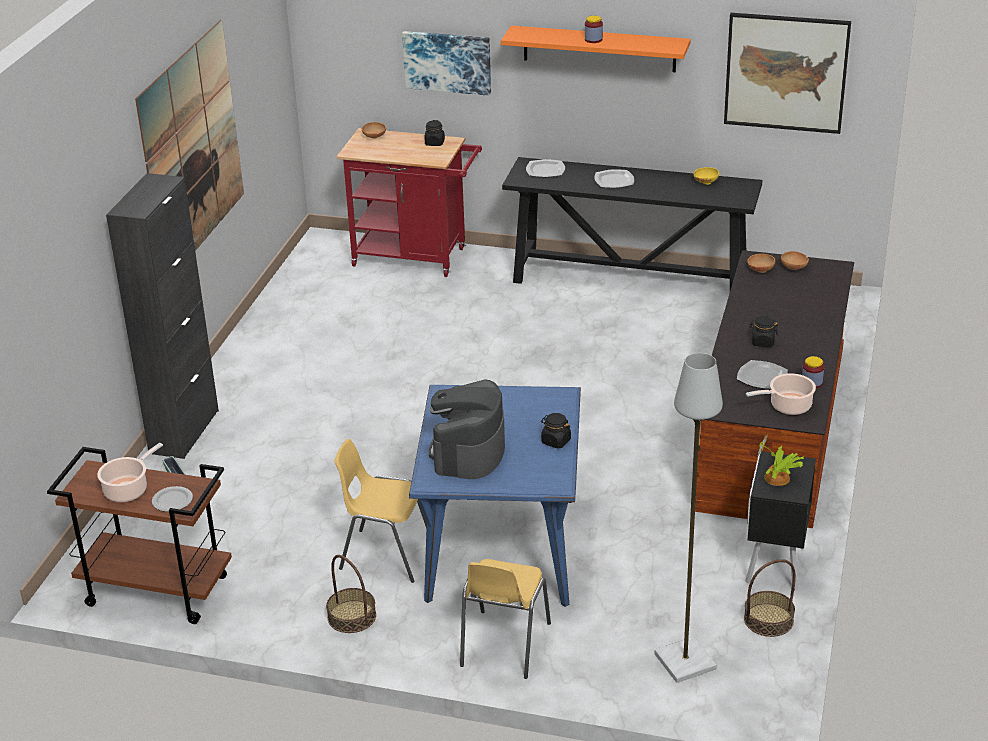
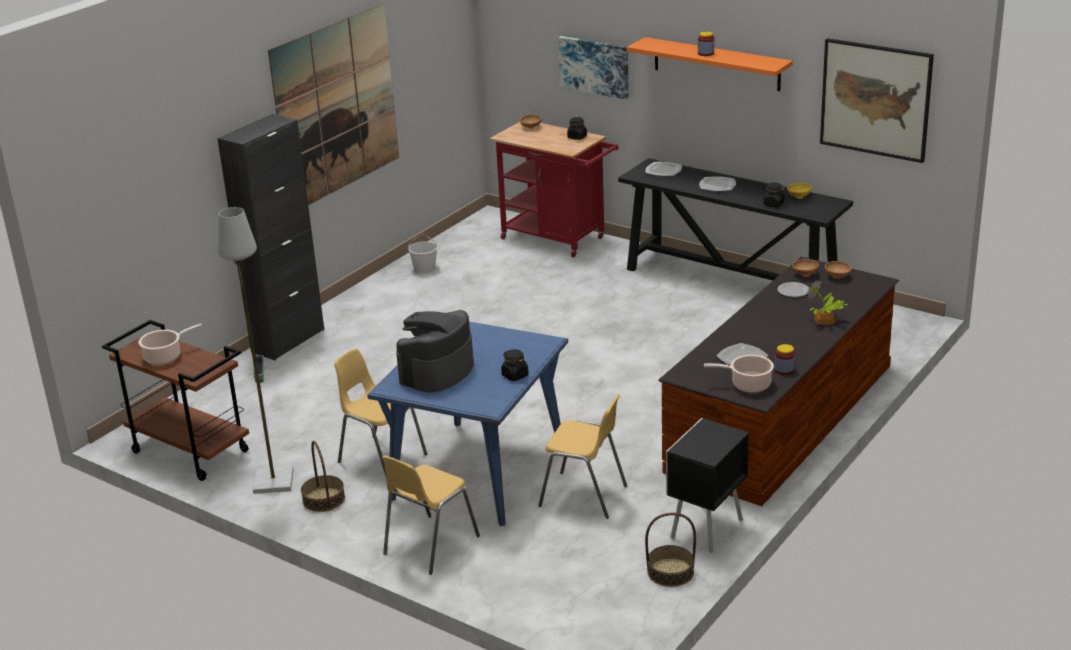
camera: 20 degrees right, 5 degrees down
plate [152,486,193,512] -> plate moved to [777,282,809,297]
grey floor lamp [654,353,723,683] -> grey floor lamp moved to [218,207,294,494]
black jar [750,316,778,347] -> black jar moved to [762,182,786,207]
potted plant [757,435,804,486] -> potted plant moved to [807,280,848,325]
none -> white bucket [408,235,437,274]
none -> yellow chair [538,394,627,519]

